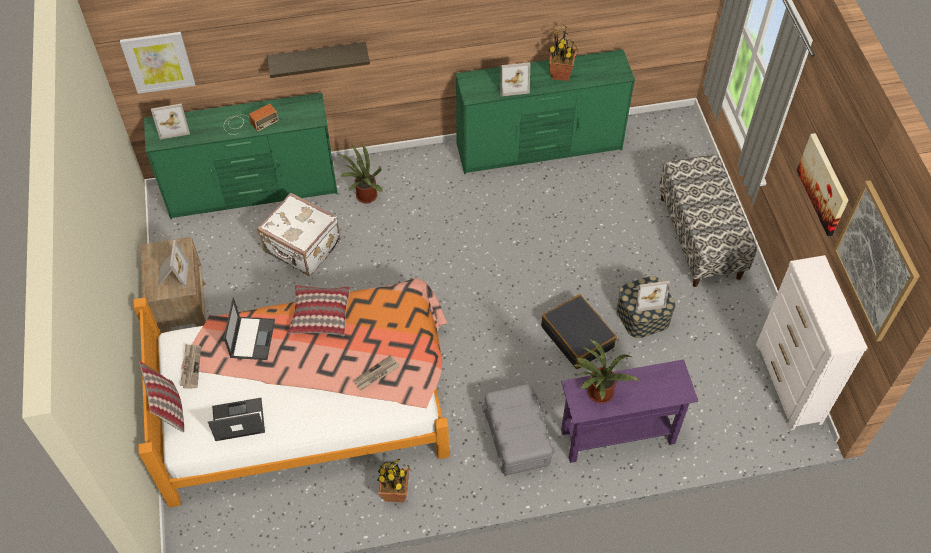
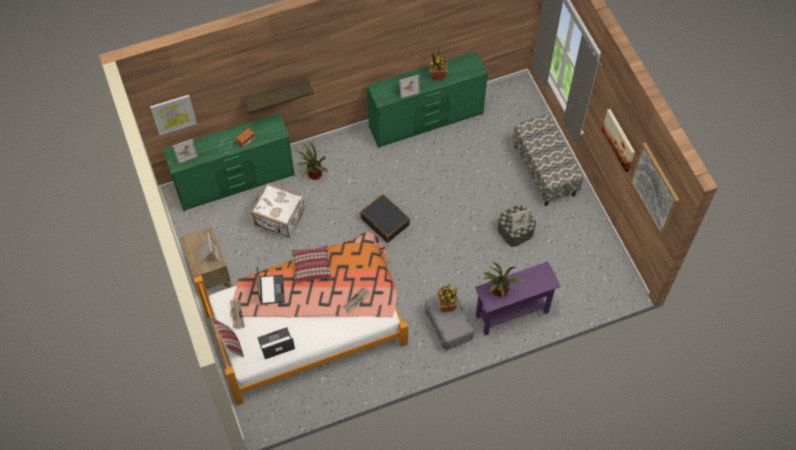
camera: 10 degrees left, 5 degrees up
potted plant [378,459,412,502] -> potted plant moved to [437,284,458,312]
black suitcase [541,294,617,369] -> black suitcase moved to [360,194,410,243]
white dresser [756,255,868,430] -> none

